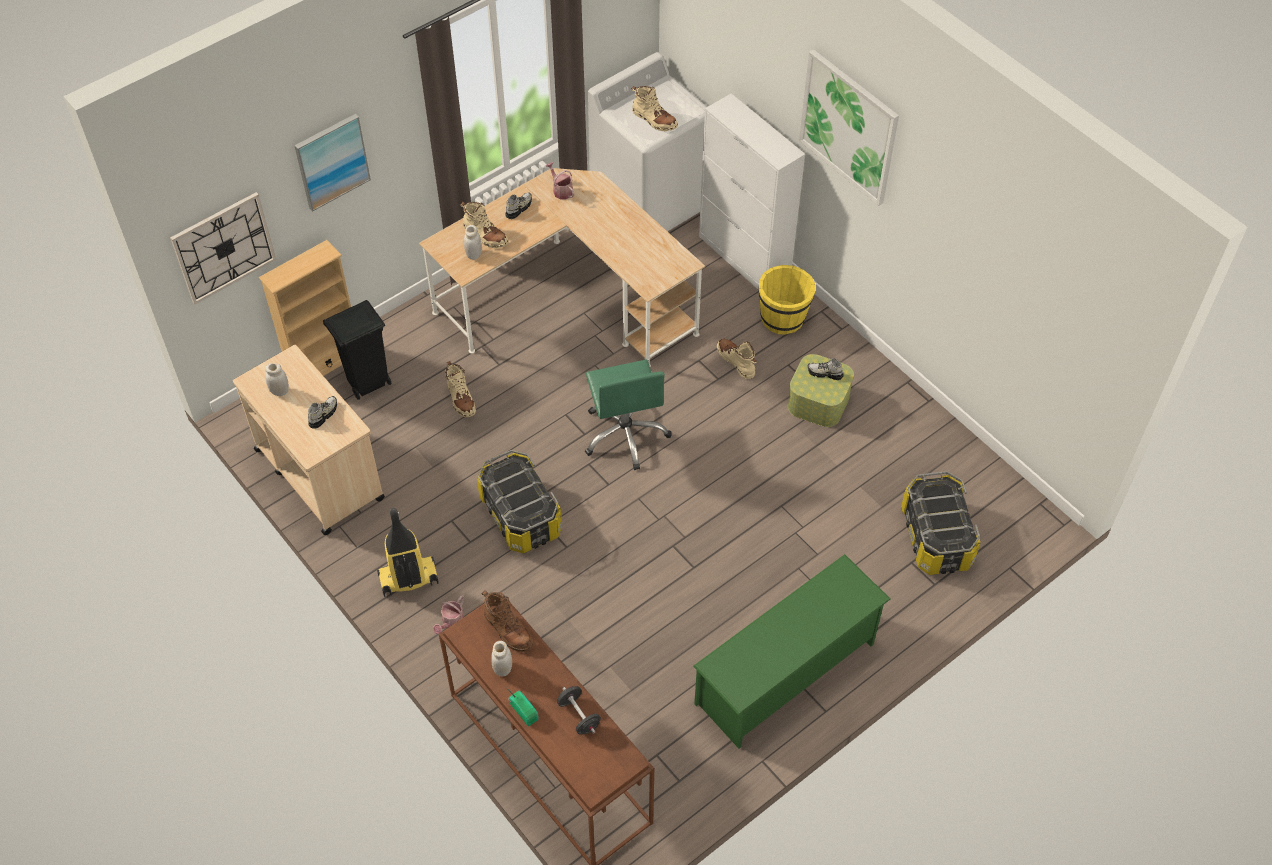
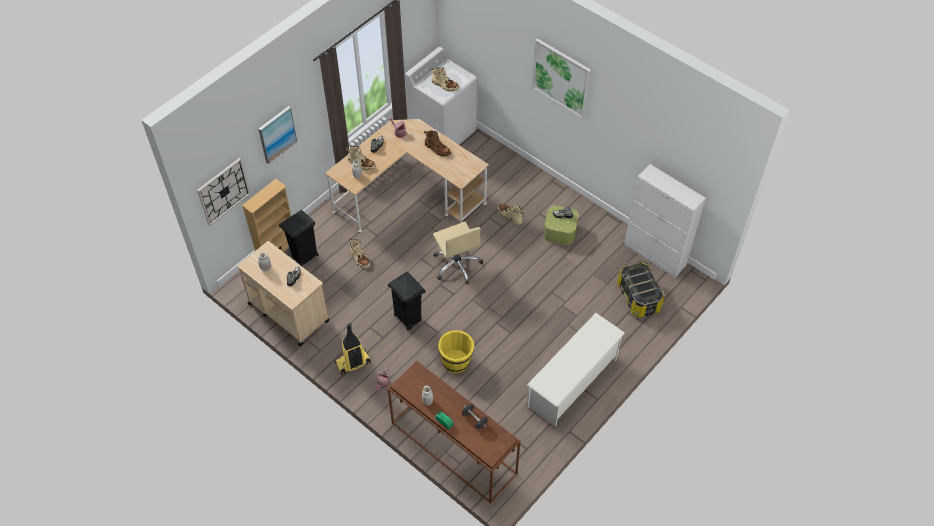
camera: 10 degrees left, 0 degrees up
storage box [477,450,562,553] -> black trash can [388,272,426,330]
brown boot [481,590,534,652] -> brown boot moved to [424,131,451,157]
green office chair [585,360,671,470] -> beige office chair [433,222,483,284]
green shoe rack [693,554,890,749] -> white shoe rack [526,313,625,427]
white cabinet [699,93,805,290] -> white cabinet moved to [624,164,706,277]
yellow bucket [759,265,815,335] -> yellow bucket moved to [438,330,474,373]

